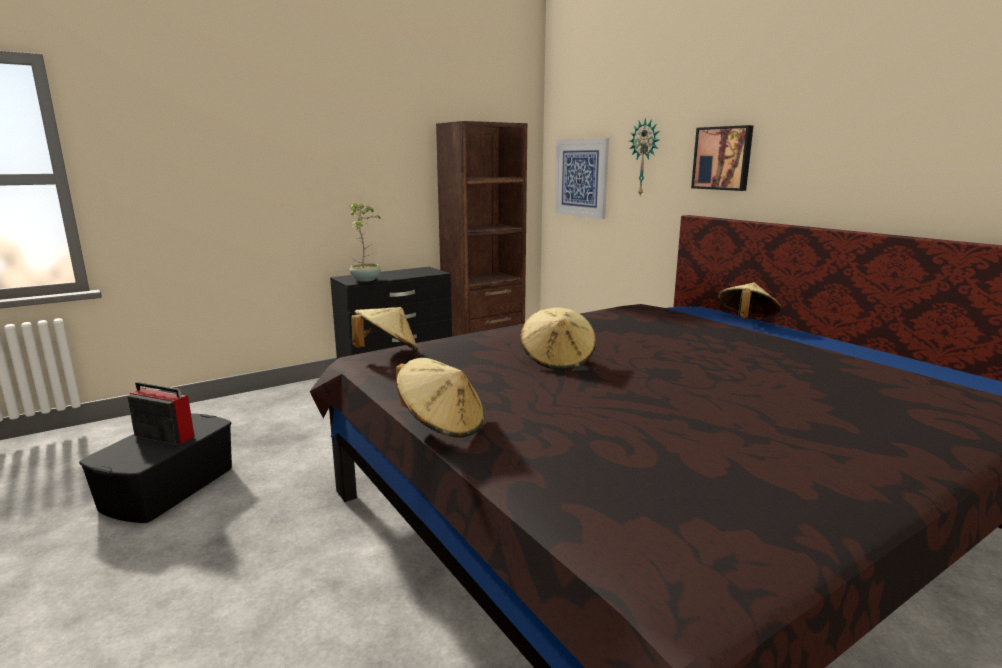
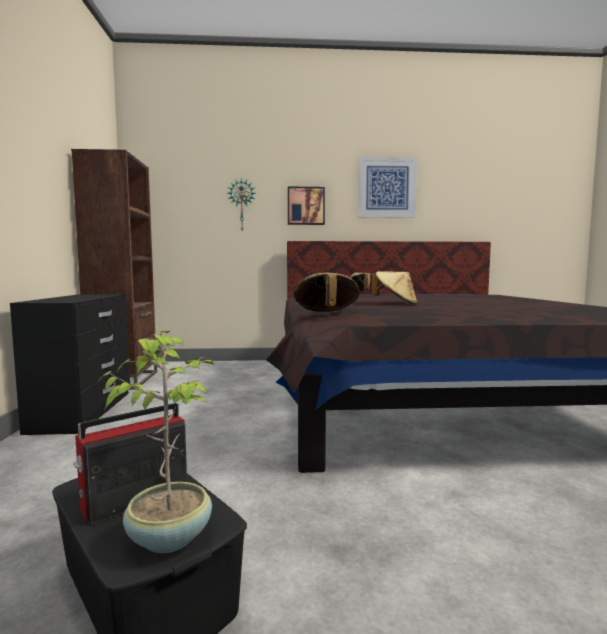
camera: 60 degrees left, 10 degrees down
potted plant [350,203,382,282] -> potted plant moved to [98,331,214,553]
beige hat [396,358,484,438] -> none
picture [555,138,609,219] -> picture moved to [358,157,417,218]

